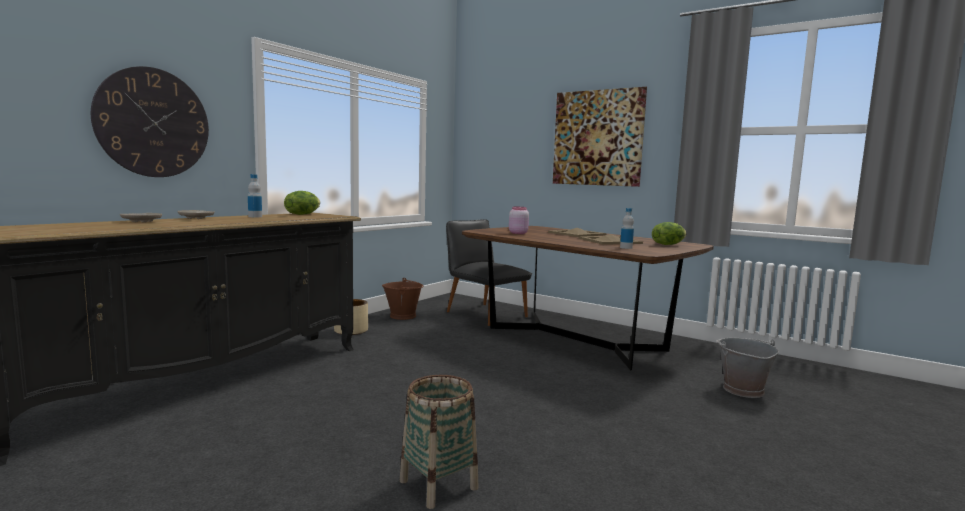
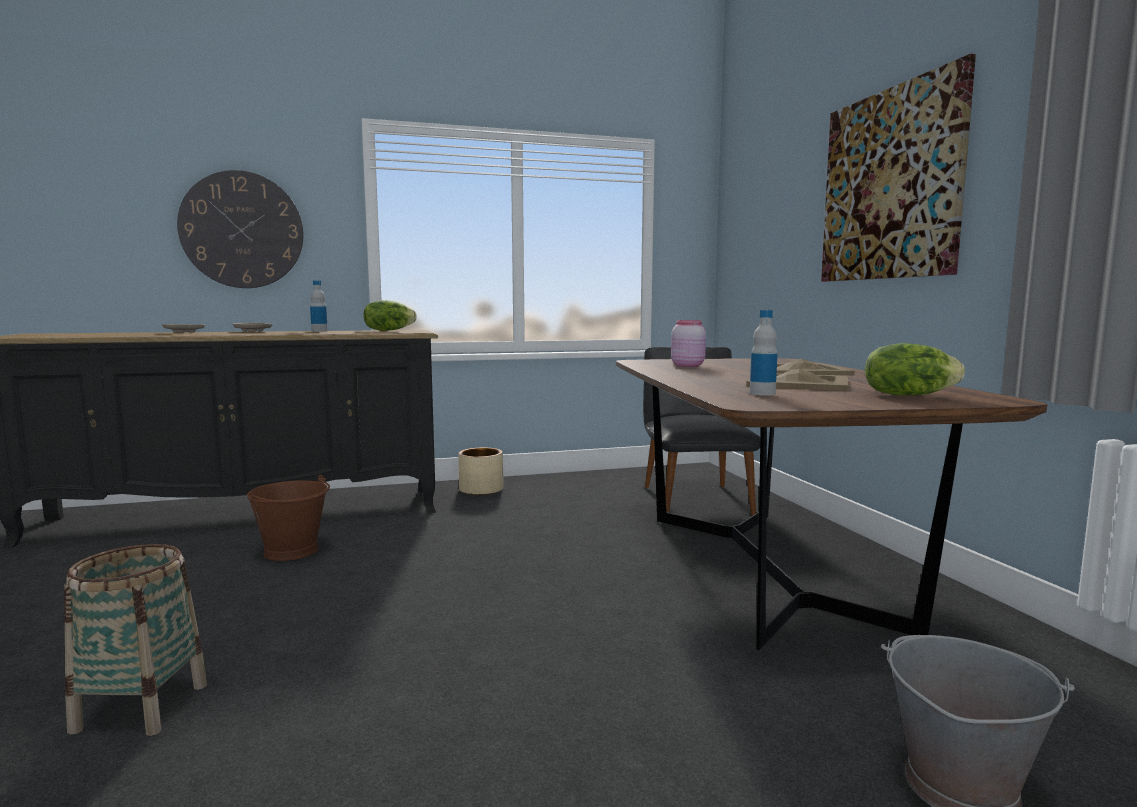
camera: 40 degrees right, 0 degrees up
brown bucket [382,278,423,320] -> brown bucket moved to [247,474,330,561]

